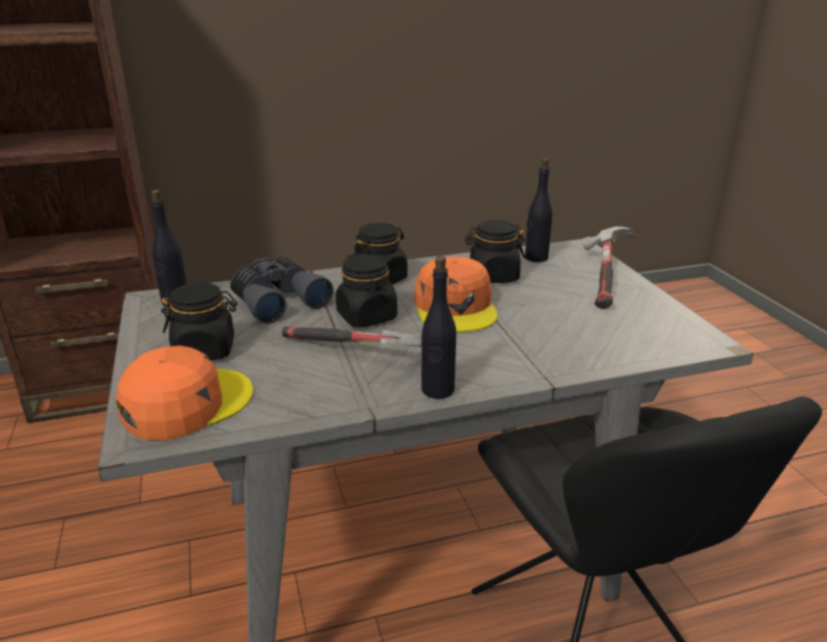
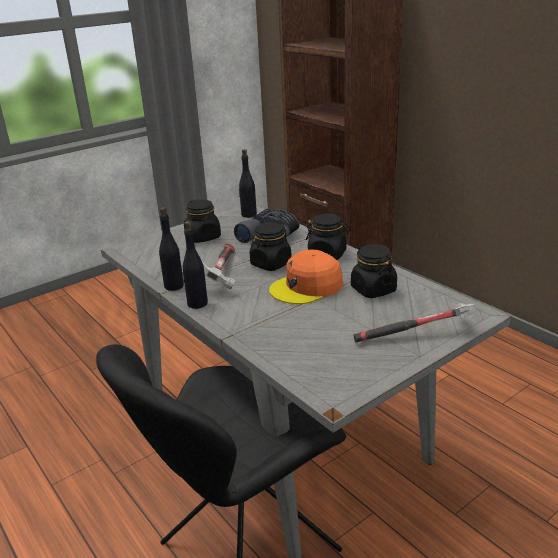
camera: 70 degrees right, 0 degrees up
orange cap [116,346,253,440] -> none
black bottle [525,158,552,262] -> black bottle moved to [159,207,184,291]

